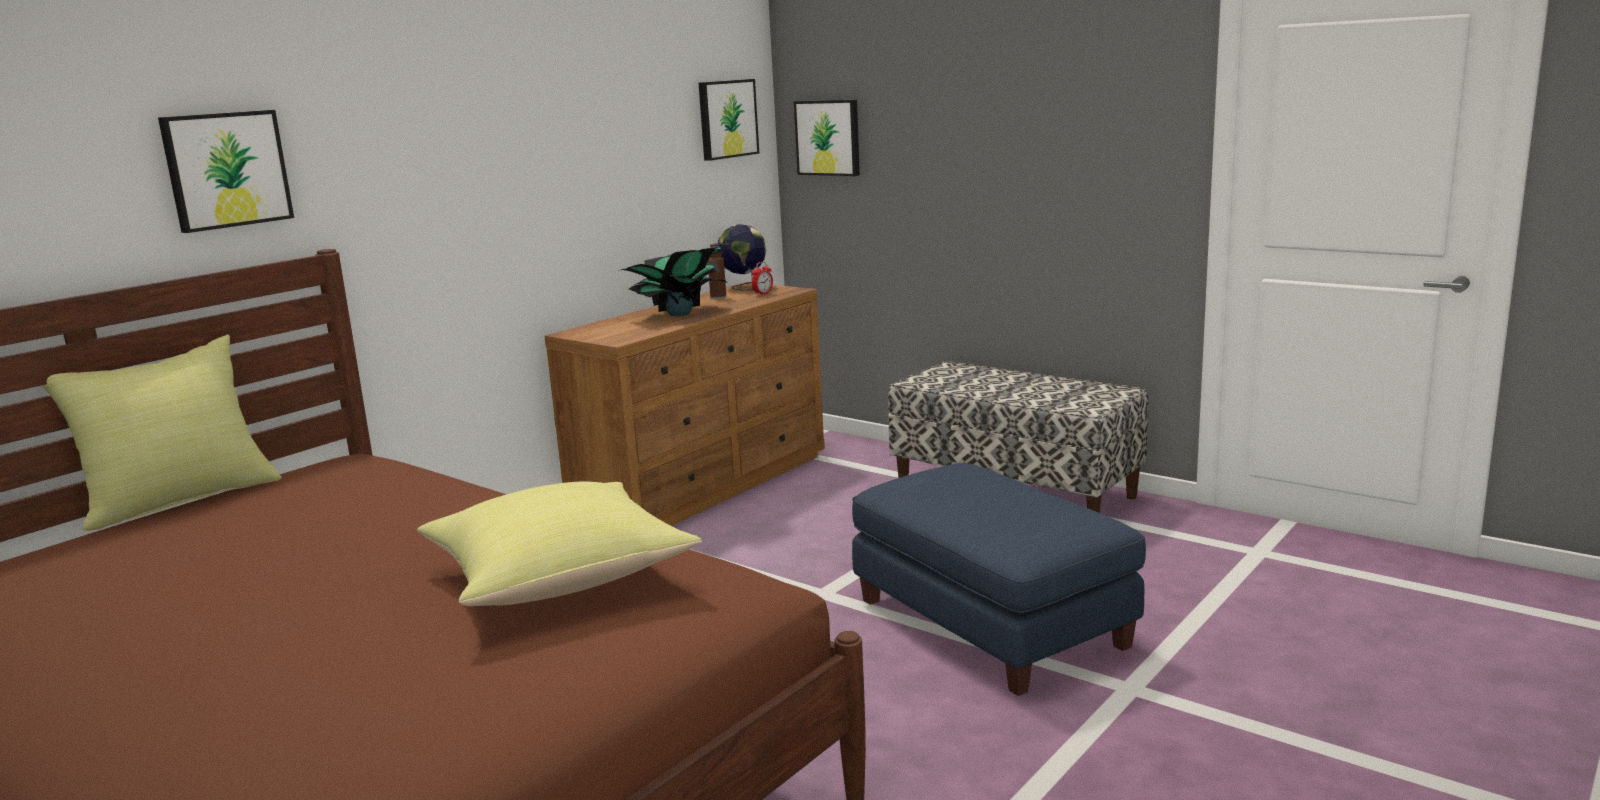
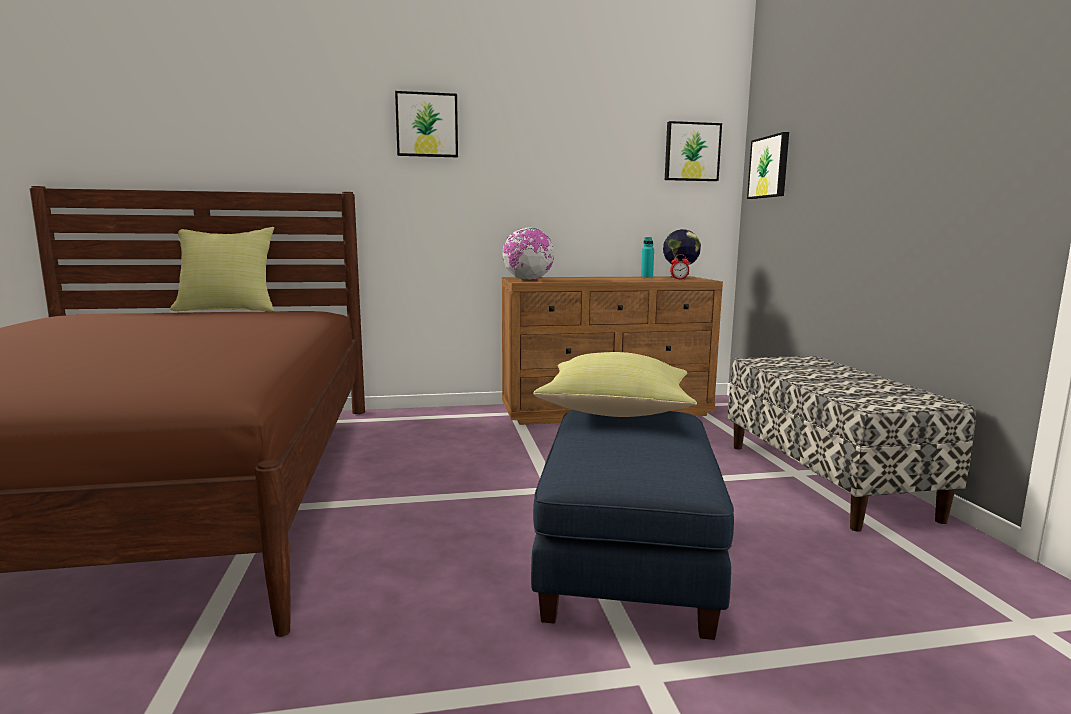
camera: 40 degrees right, 5 degrees down
picture [158,110,294,233] -> picture moved to [395,91,458,158]
yellow pillow [417,481,702,606] -> yellow pillow moved to [533,352,697,417]
potted plant [618,247,727,316] -> none
brown bottle [708,243,726,299] -> turquoise bottle [641,237,654,278]
none -> globe [503,227,554,280]

